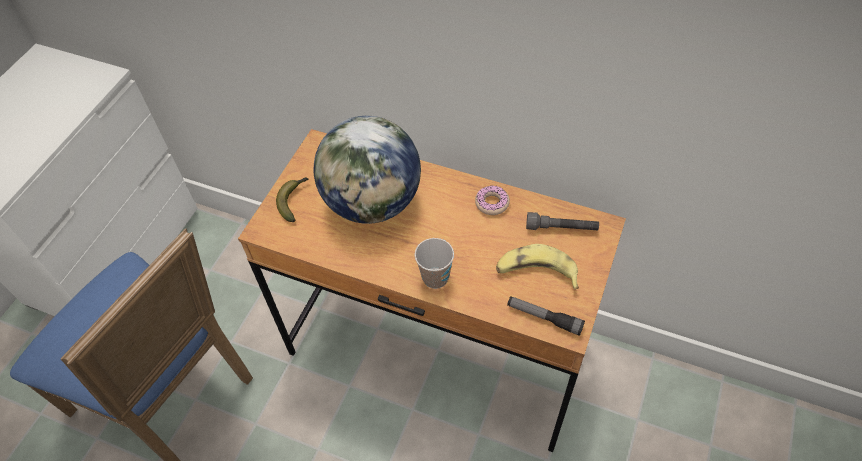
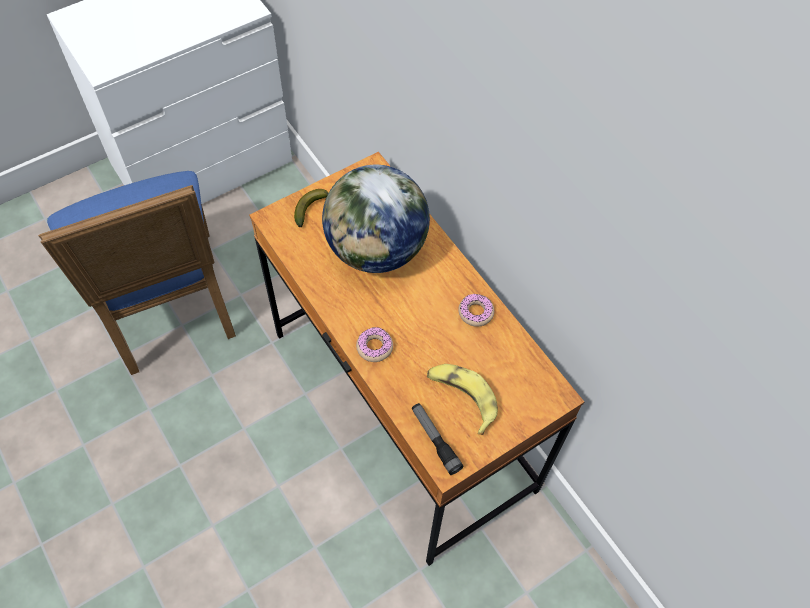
camera: 30 degrees right, 5 degrees up
cup [414,238,454,289] -> donut [356,327,393,362]
grey flashlight [526,212,599,230] -> none

